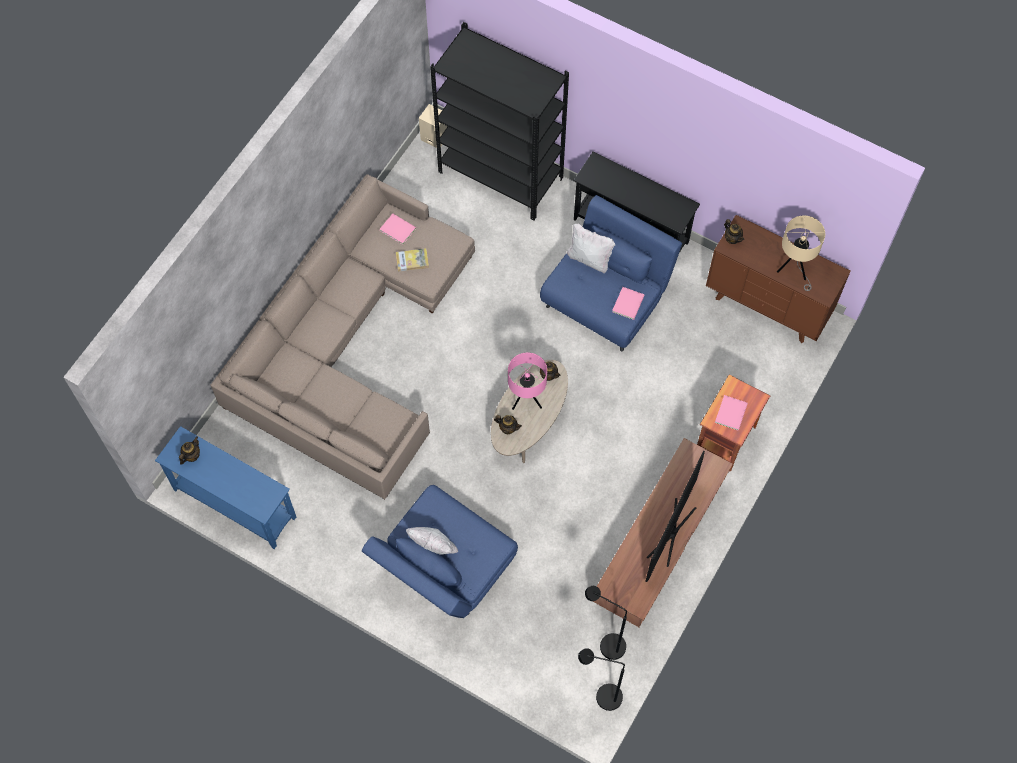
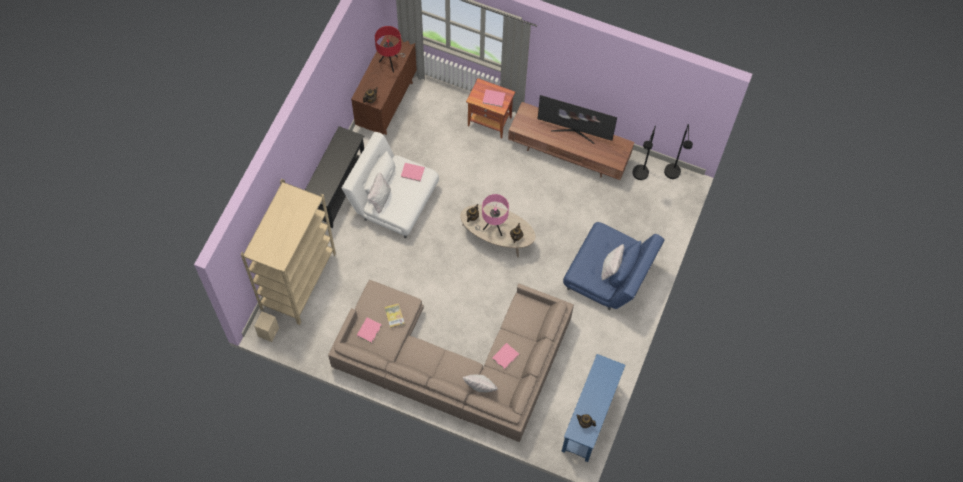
camera: 100 degrees left, 0 degrees up
black bookcase [430,22,569,220] -> beige bookcase [241,179,336,325]
blue armchair [540,195,682,351] -> white armchair [342,132,439,238]
beige table lamp [777,216,825,291] -> red table lamp [375,26,405,73]
none -> white pillow [463,375,498,392]
none -> pink book [492,343,519,369]

